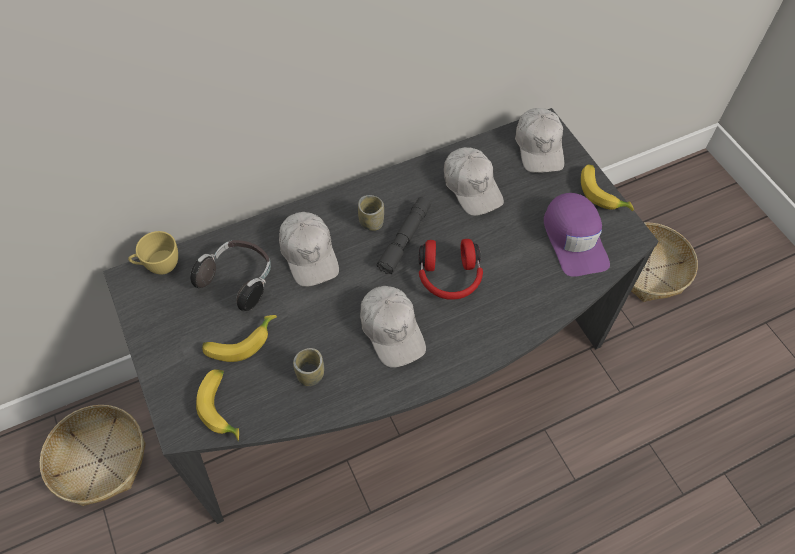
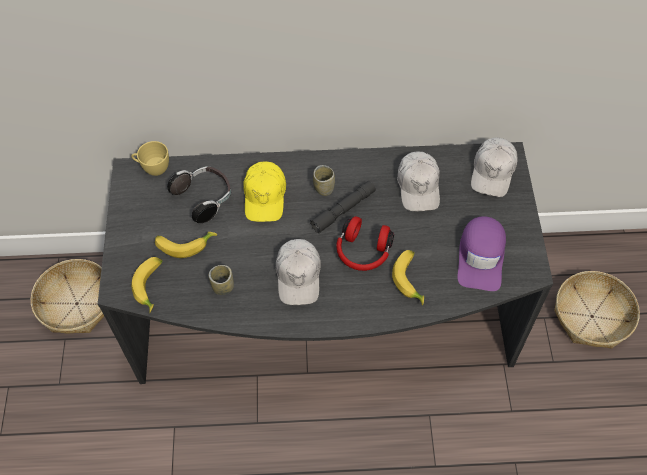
camera: 25 degrees right, 0 degrees up
white cap [279,212,339,287] -> yellow cap [243,161,286,222]
banana [581,164,634,211] -> banana moved to [392,250,424,305]

